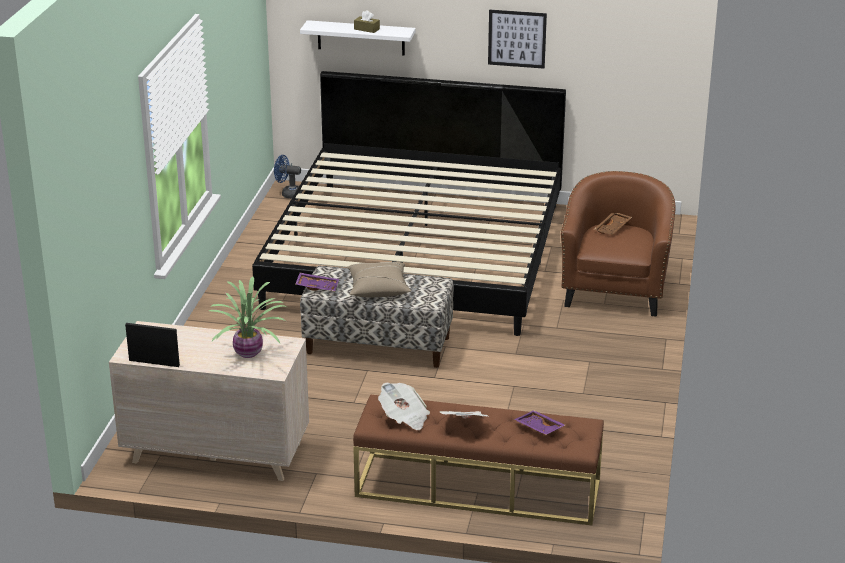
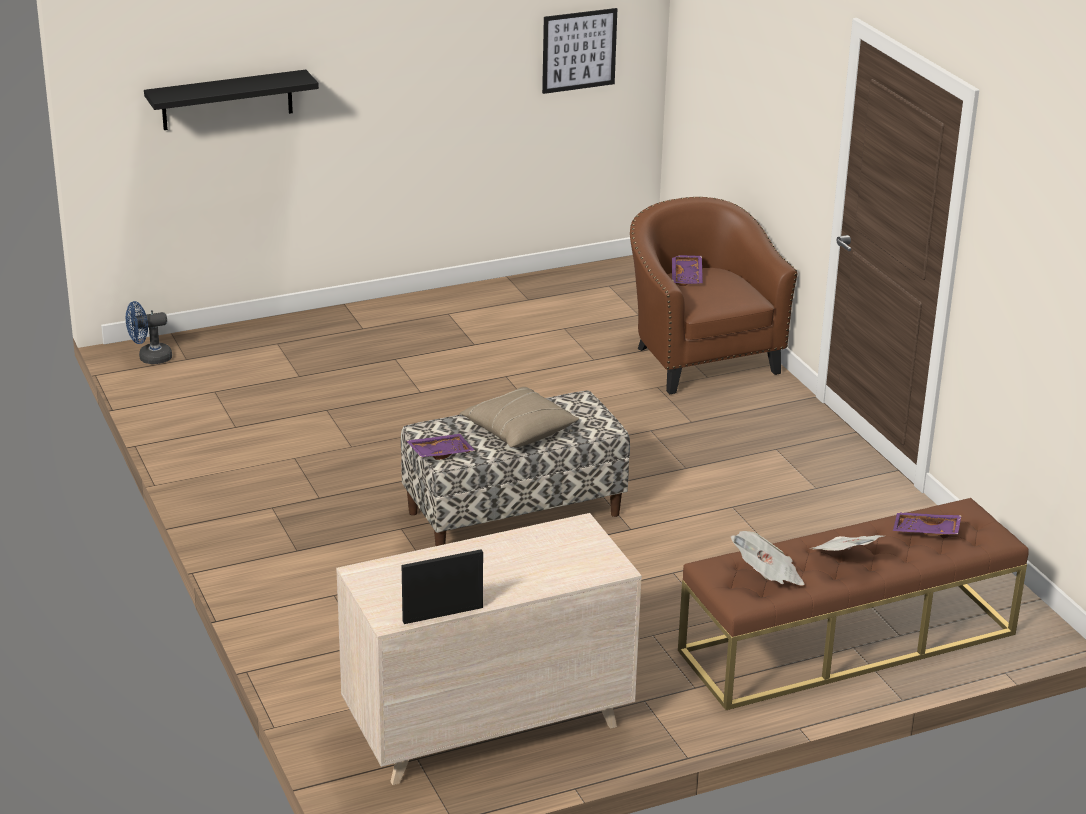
camera: 35 degrees left, 0 degrees up
potted plant [209,277,286,358] -> none
bed [252,71,566,336] -> none
white shelf [300,20,416,56] -> black shelf [144,70,319,130]
brown tissue box [354,10,380,33] -> none
picture [488,9,547,69] -> picture moved to [542,8,617,94]
brown tray [594,213,632,235] -> purple tray [672,255,703,286]

